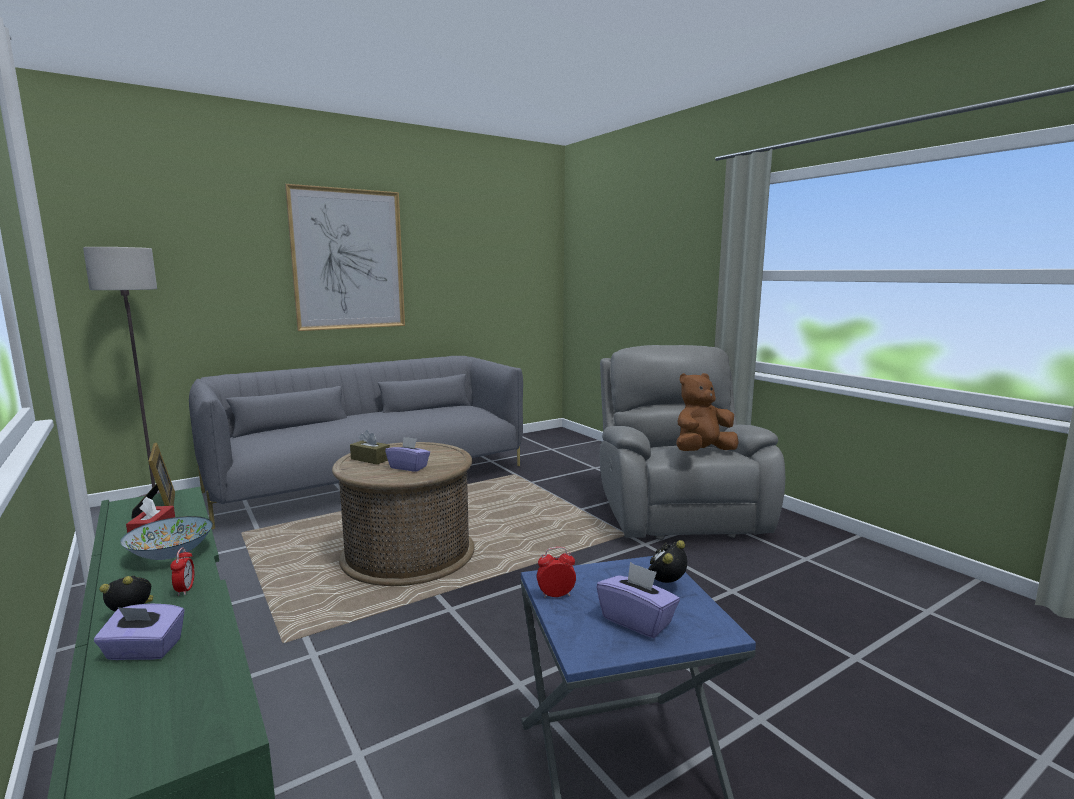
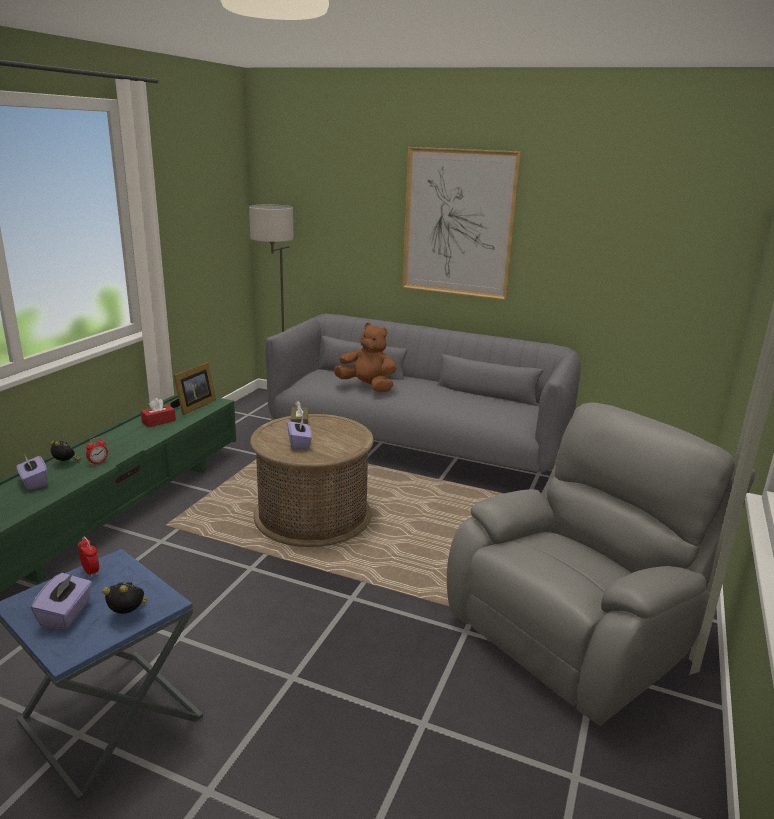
camera: 55 degrees right, 10 degrees up
bowl [120,516,213,560] -> none
brown plush toy [676,373,739,451] -> brown plush toy moved to [334,323,396,392]

